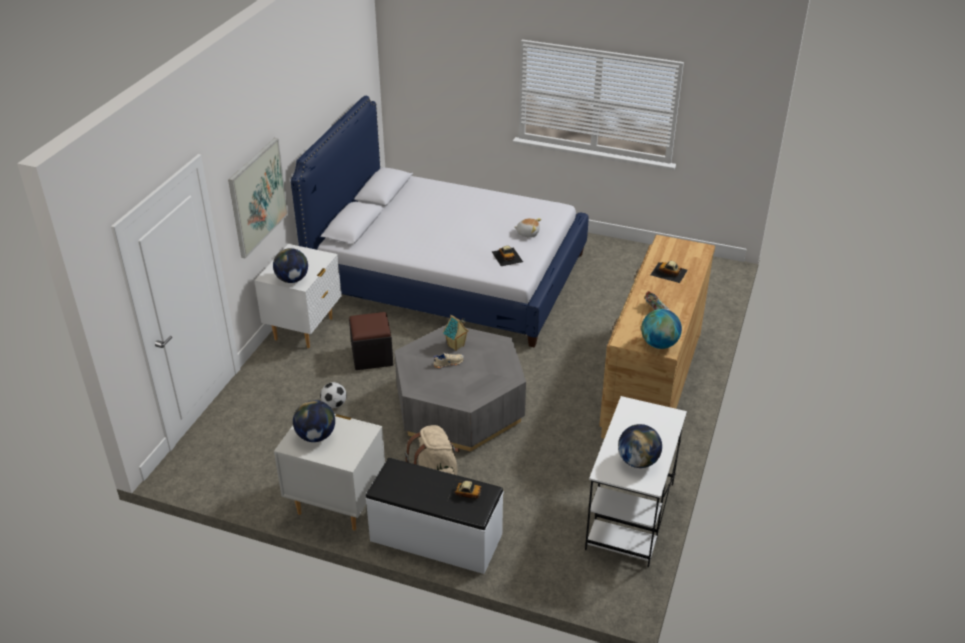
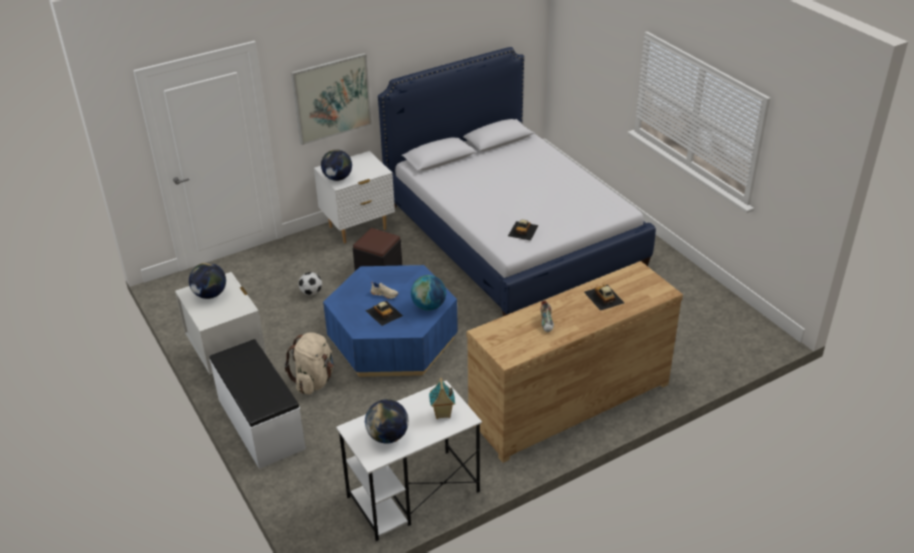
camera: 40 degrees right, 0 degrees up
grey coffee table [395,325,526,452] -> blue coffee table [323,265,458,377]
toy house [443,315,469,351] -> toy house moved to [429,378,455,419]
toy car [447,480,490,508] -> toy car moved to [366,301,403,326]
plush toy [514,218,541,238] -> none
globe [641,309,682,349] -> globe moved to [411,275,446,311]

